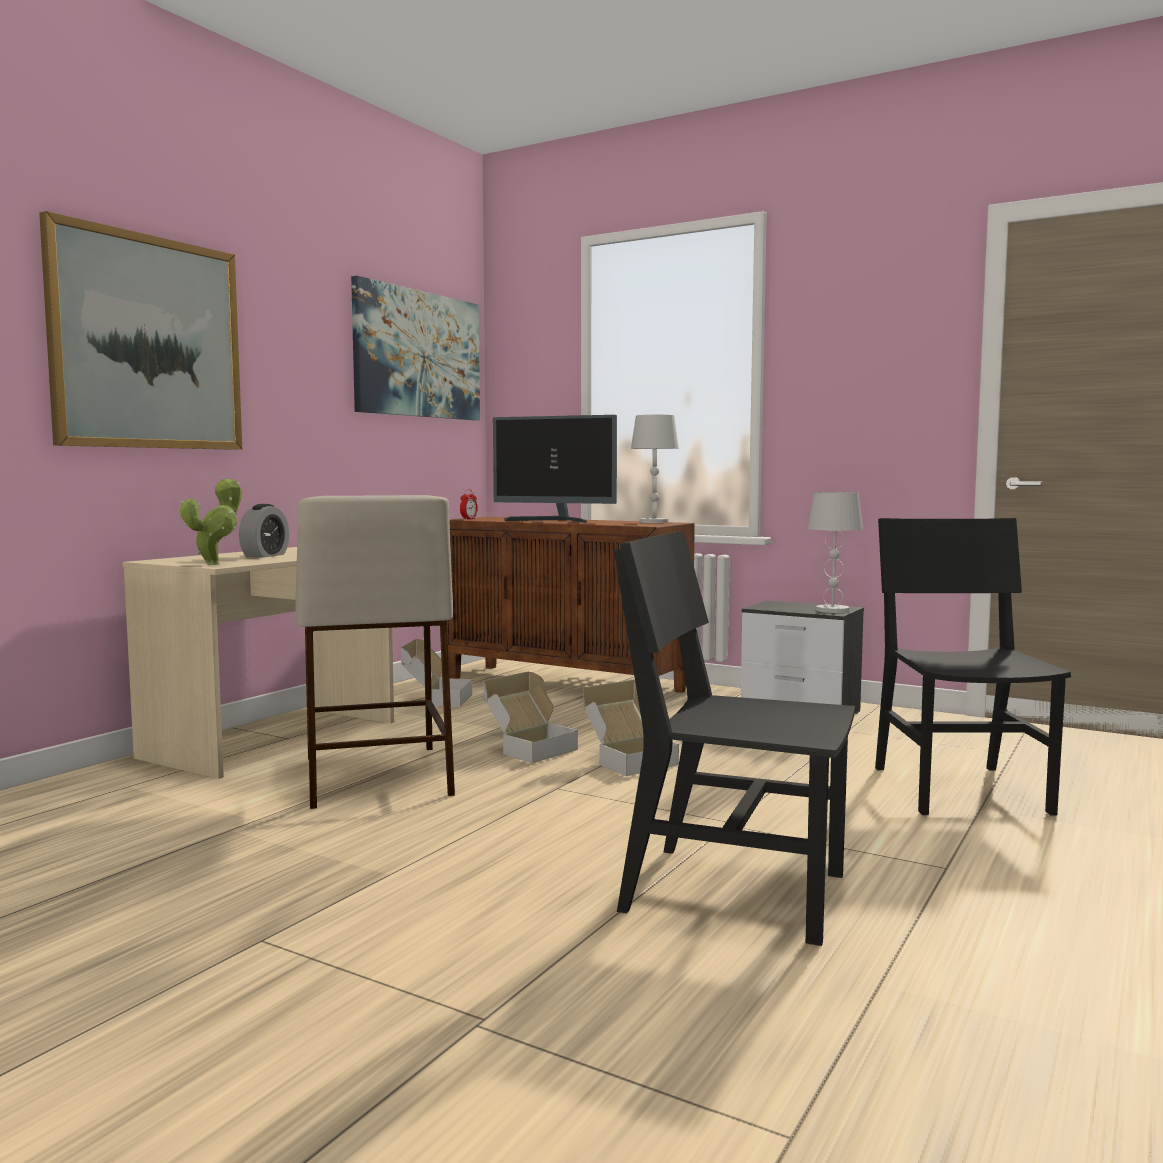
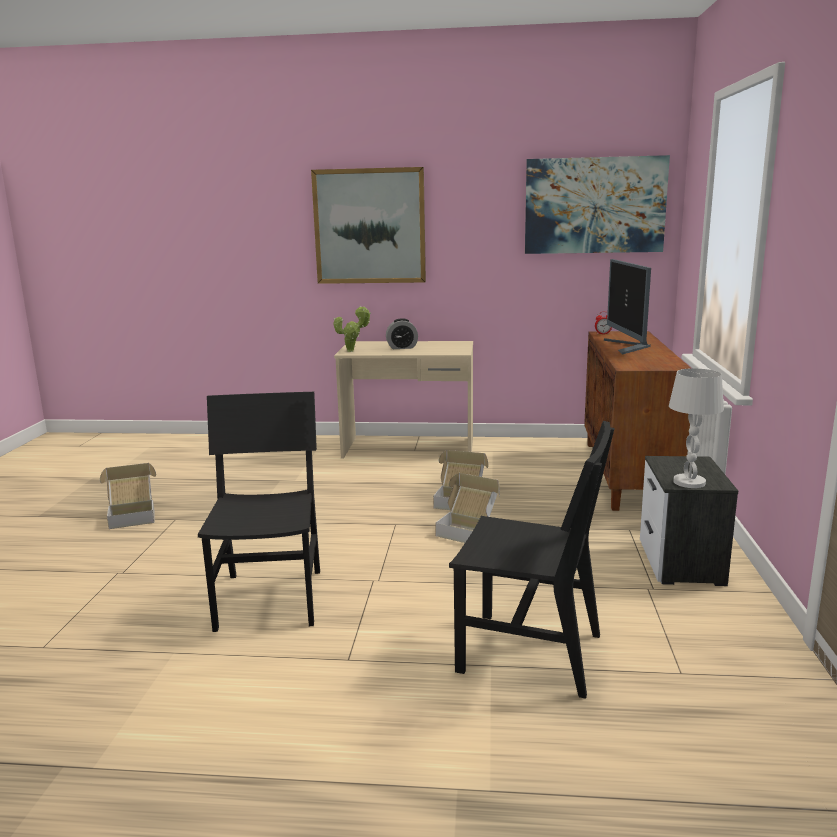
camera: 65 degrees right, 10 degrees up
beige stool [295,495,455,809] -> none
cardboard box [401,639,472,707] -> cardboard box moved to [100,463,156,529]
white table lamp [631,415,679,523] -> none
black chair [875,518,1071,815] -> black chair turned 45 degrees clockwise [449,421,615,699]

